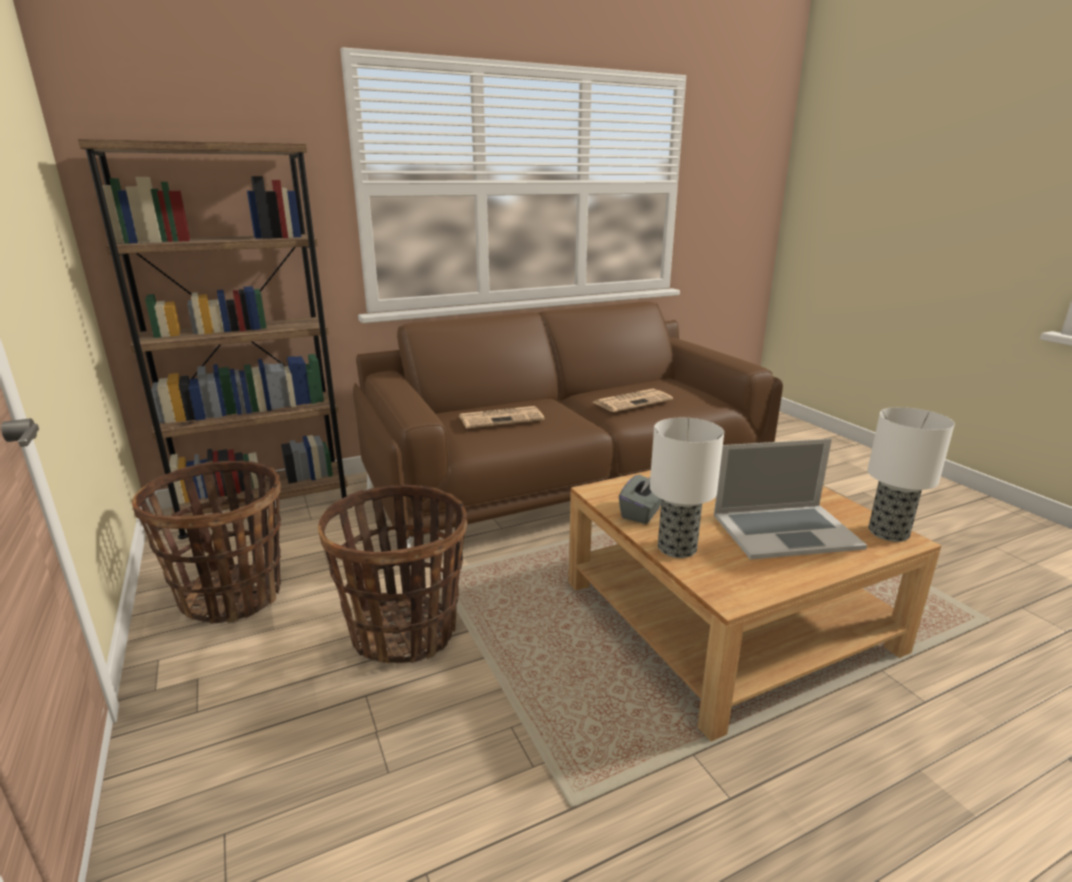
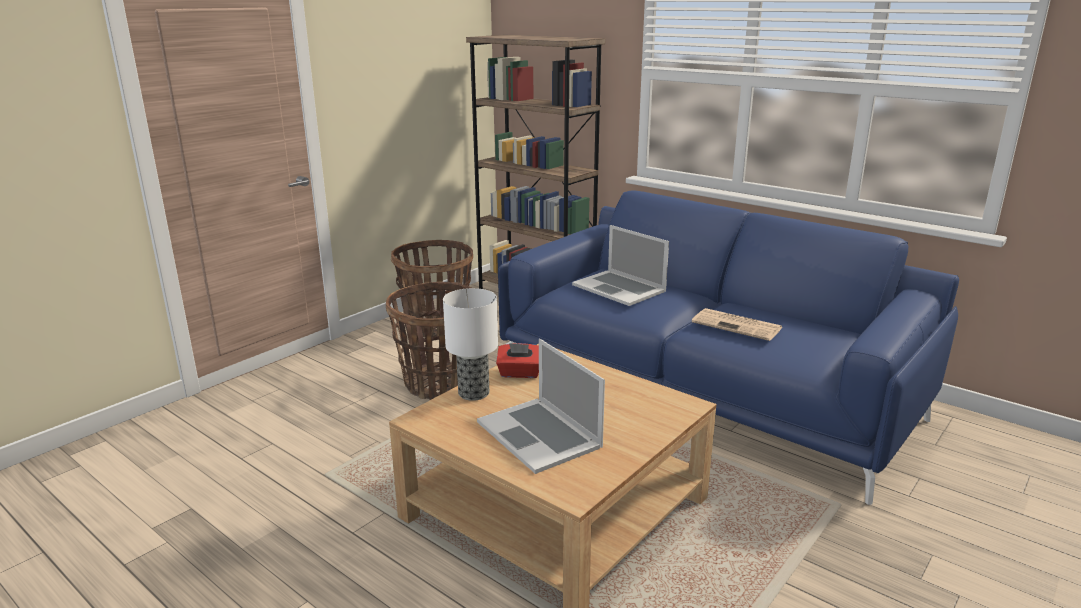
camera: 65 degrees right, 0 degrees up
brown sofa [353,301,783,548] -> blue sofa [498,191,959,505]
newspaper [459,406,545,428] -> laptop [572,225,669,306]
grey tissue box [619,474,662,524] -> red tissue box [496,343,539,378]
table lamp [868,407,955,542] -> none

